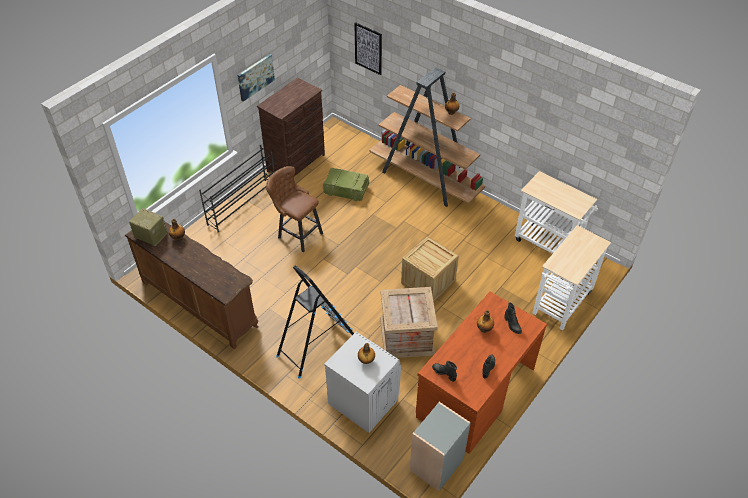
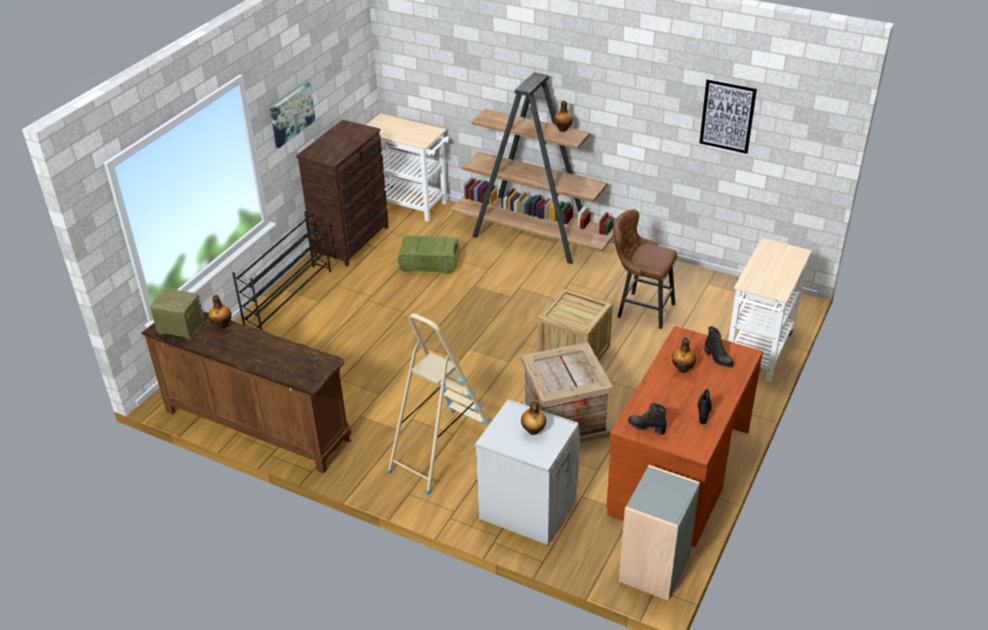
camera: 10 degrees left, 10 degrees down
brown stool [266,166,323,252] -> brown stool moved to [613,209,677,329]
black step ladder [276,265,354,379] -> beige step ladder [388,313,489,495]
picture [354,22,382,75] -> picture moved to [699,79,757,154]
white cart [515,171,598,254] -> white cart moved to [366,113,449,222]

